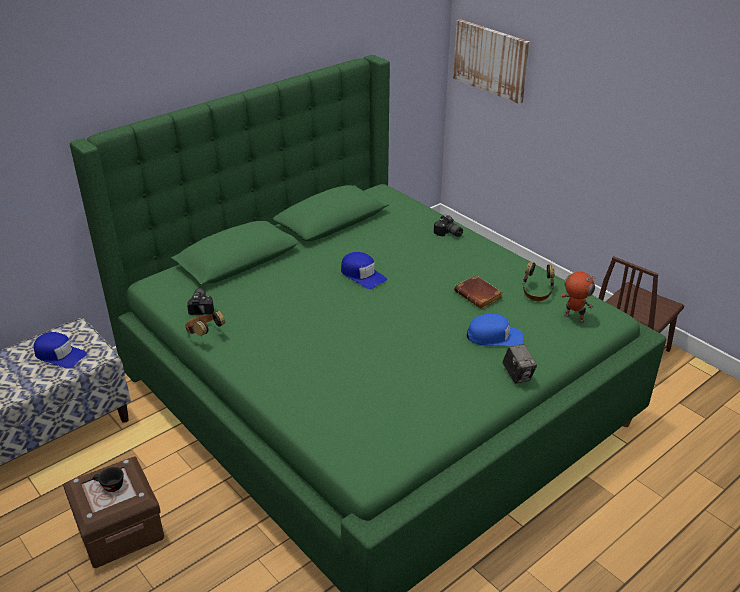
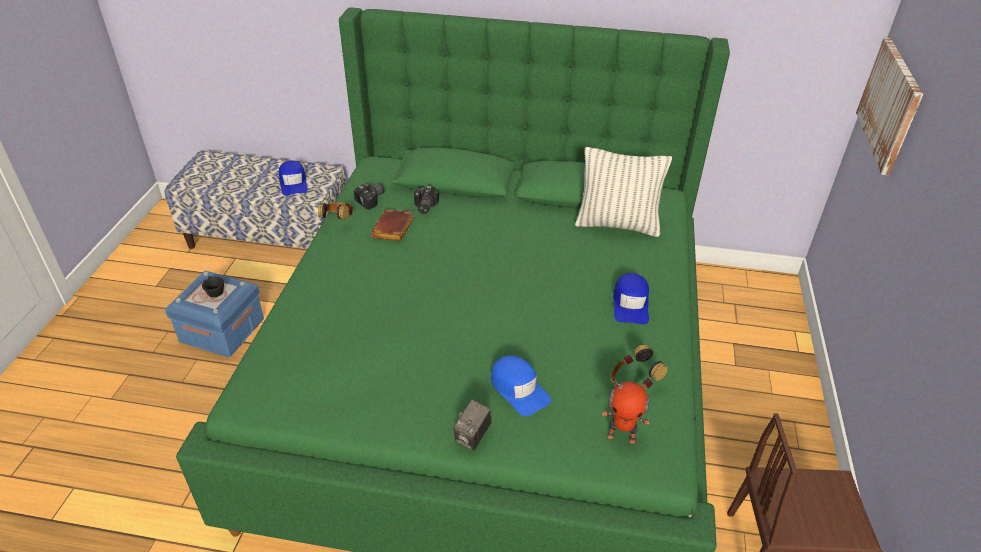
camera: 50 degrees right, 5 degrees up
brown storage box [63,456,164,568] -> blue storage box [165,271,264,357]
blue cap [341,252,387,289] -> blue cap moved to [613,273,649,324]
camera [434,214,463,237] -> camera moved to [414,185,439,214]
brown book [454,275,503,309] -> brown book moved to [371,209,414,241]
toy robot [561,272,595,323] -> toy robot turned 105 degrees clockwise [602,377,650,444]
none -> pillow [575,147,672,237]

